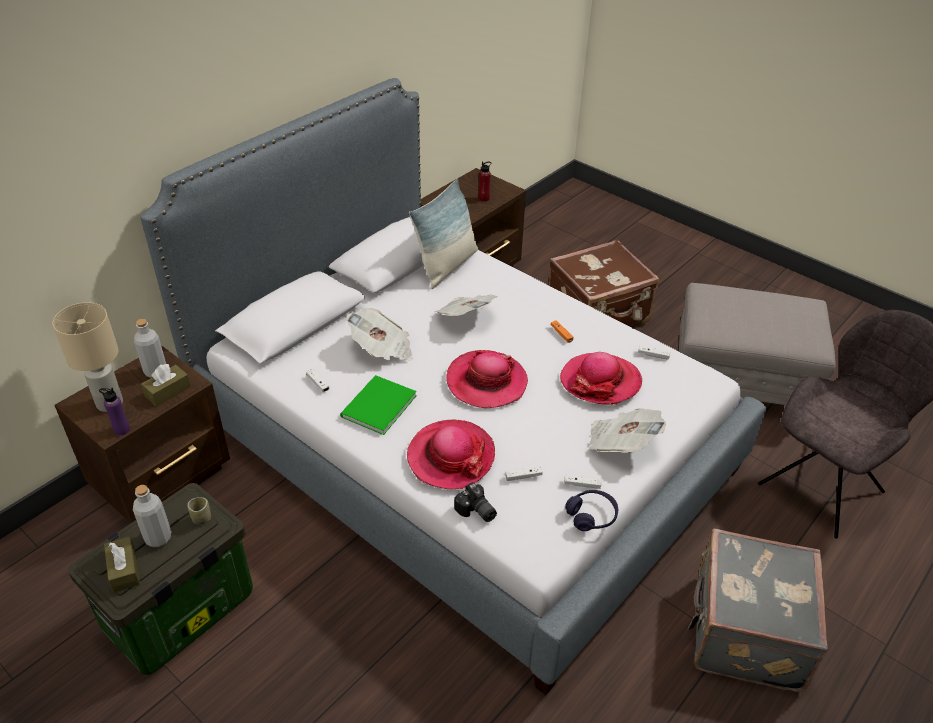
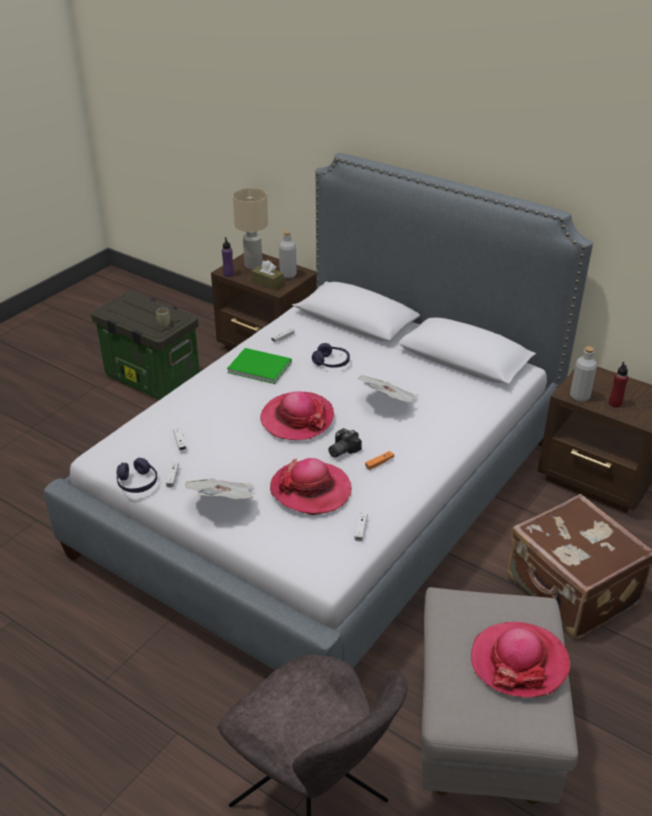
camera: 85 degrees right, 5 degrees down
brown tissue box [104,536,140,592] -> none
grey bottle [133,485,172,547] -> grey bottle moved to [570,346,597,402]
newspaper [346,308,413,361] -> purple headphones [312,343,350,368]
hat [407,420,495,490] -> hat moved to [471,622,570,697]
pillow [409,178,478,289] -> none
camera [454,482,497,522] -> camera moved to [328,428,362,458]
grey suitcase [688,529,828,692] -> none

